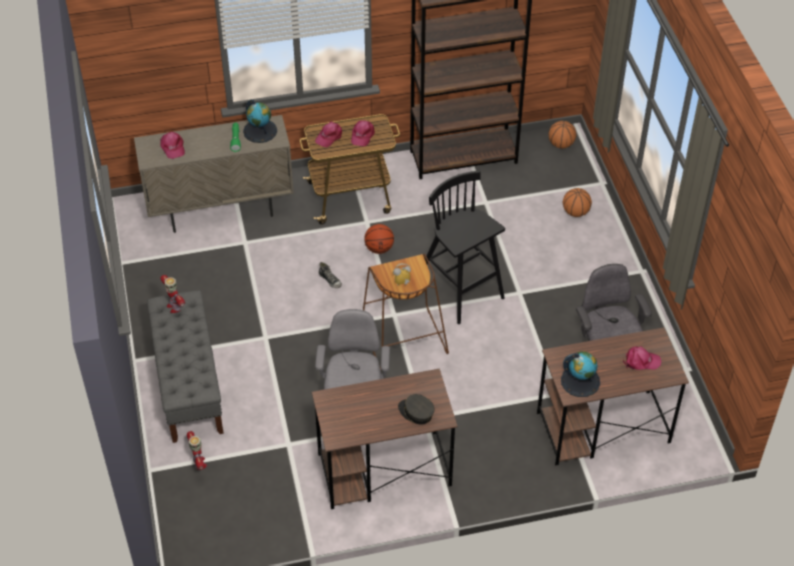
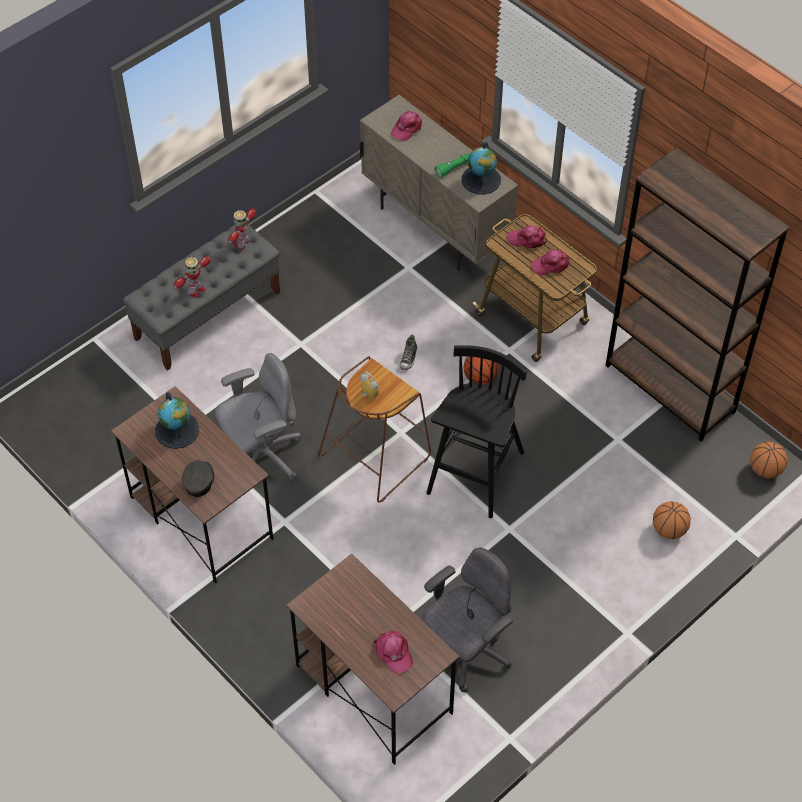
camera: 60 degrees right, 5 degrees up
toy robot [187,431,207,470] -> toy robot moved to [173,256,211,297]
globe [561,351,600,397] -> globe moved to [155,392,199,449]

